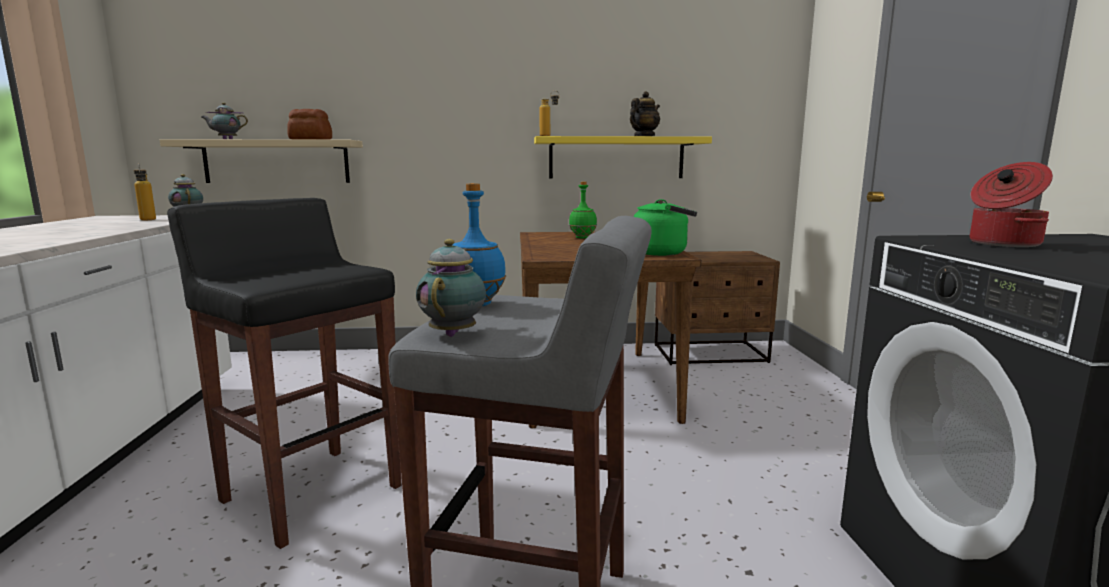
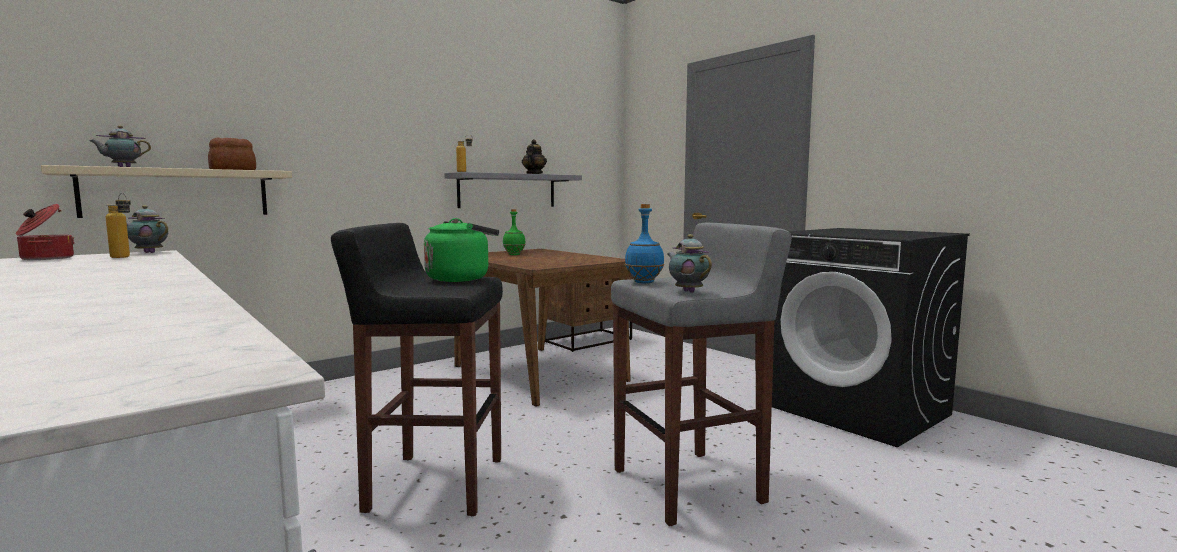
camera: 35 degrees left, 5 degrees down
yellow shelf [534,136,712,179] -> grey shelf [444,172,582,208]
green kettle [633,199,697,256] -> green kettle moved to [424,218,499,282]
cooking pot [970,162,1053,247] -> cooking pot moved to [16,204,75,260]

